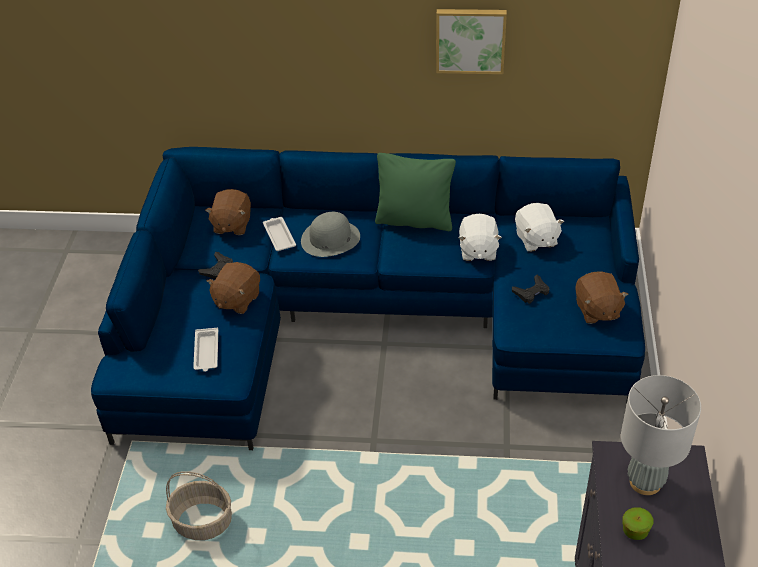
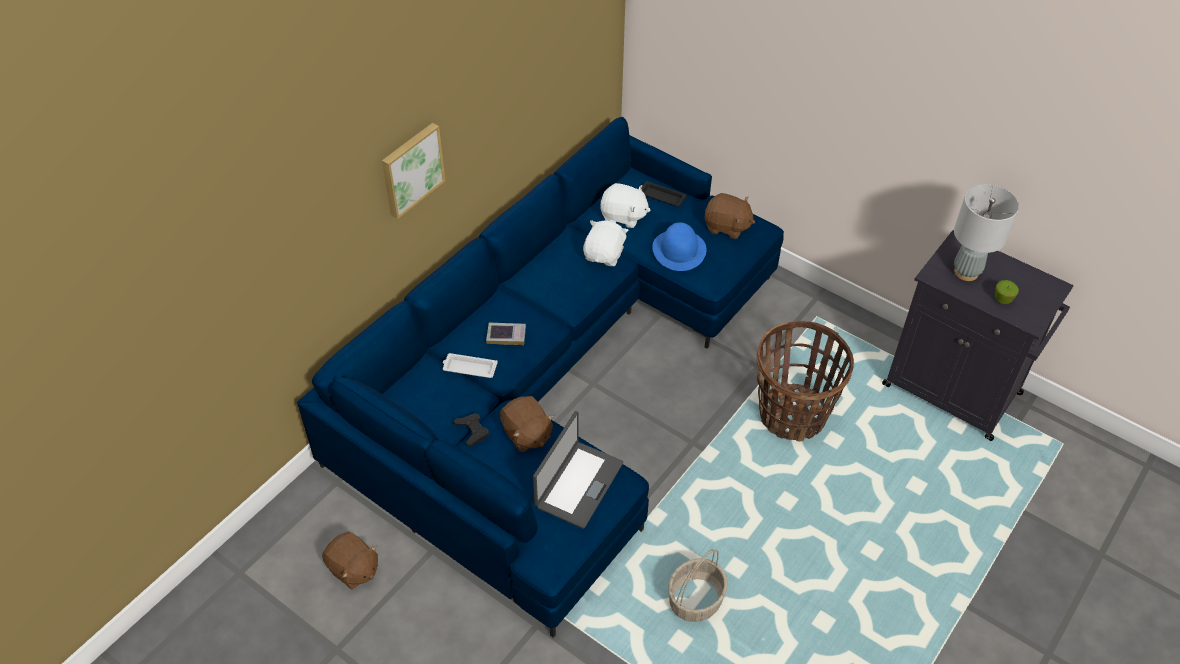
camera: 60 degrees left, 5 degrees up
white tray [193,328,218,372] -> laptop [533,411,623,529]
brown plush toy [205,189,251,235] -> brown plush toy moved to [322,532,378,590]
grey hat [301,212,360,257] -> book [486,323,526,345]
green pillow [375,153,456,231] -> none
picture [436,9,507,74] -> picture moved to [382,123,445,219]
white plush toy [458,214,502,261] -> white plush toy turned 105 degrees counterclockwise [583,220,629,266]
black game controller [512,274,550,304] -> blue hat [652,222,707,271]
none -> black tray [642,181,687,207]
none -> basket [757,321,854,441]

